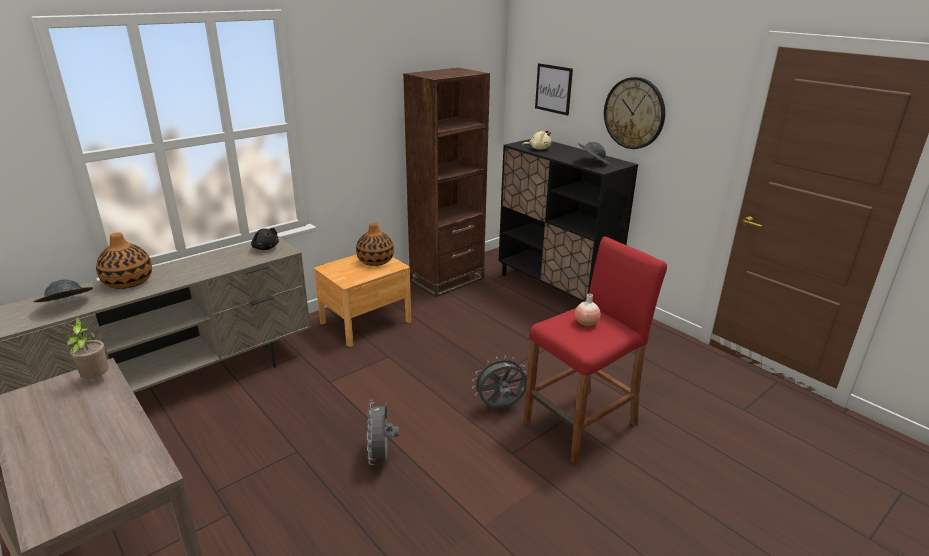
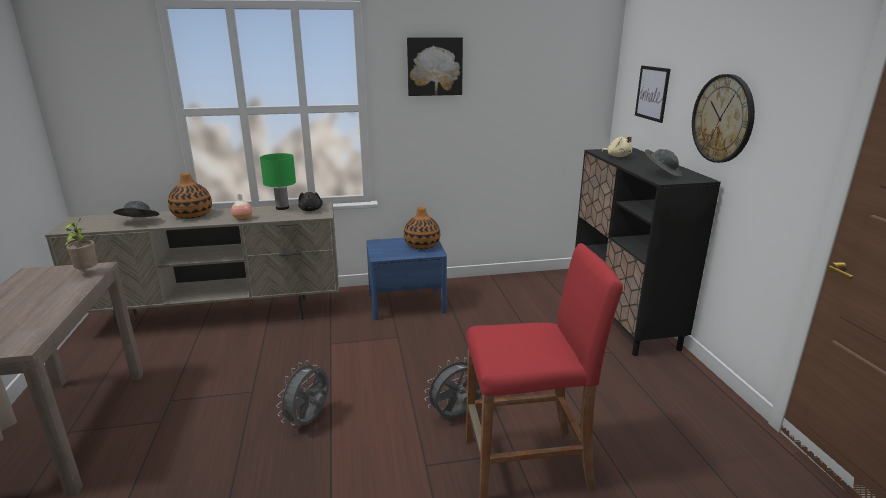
camera: 30 degrees right, 5 degrees down
brown nightstand [314,254,411,347] -> blue nightstand [366,238,447,320]
brown bookcase [403,68,490,297] -> none
grey fan [472,356,527,408] -> grey fan turned 45 degrees counterclockwise [425,357,482,418]
vase [575,294,601,326] -> vase moved to [231,194,252,220]
none -> green table lamp [260,153,296,210]
none -> picture [407,37,463,96]

